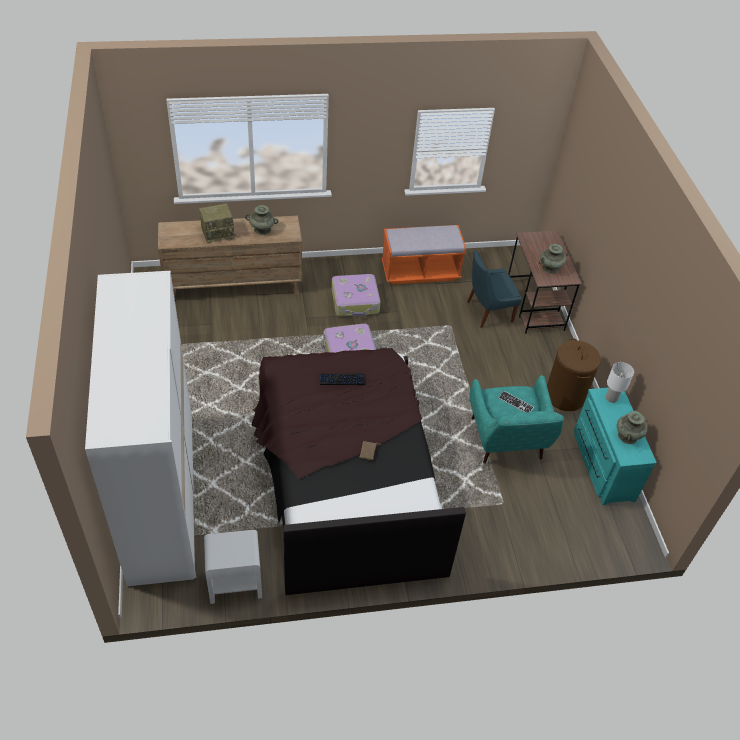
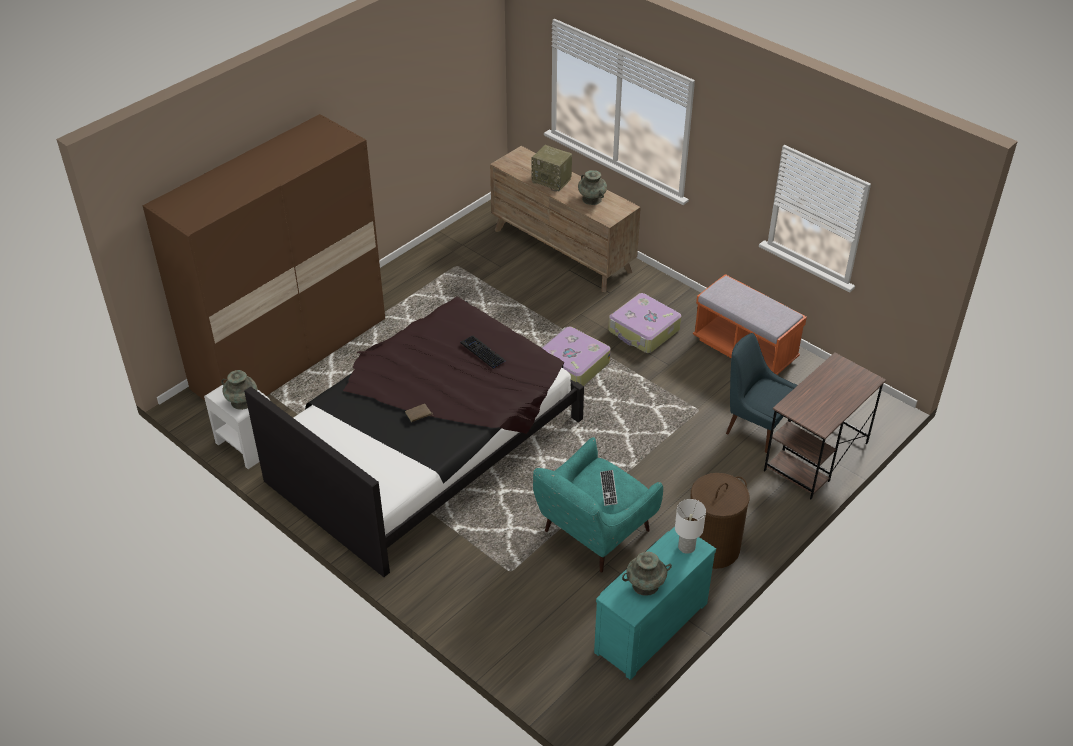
camera: 55 degrees right, 5 degrees down
white wardrobe [85,271,196,586] -> brown wardrobe [142,114,385,401]
turquoise vase [539,244,568,274] -> turquoise vase moved to [221,370,257,410]

